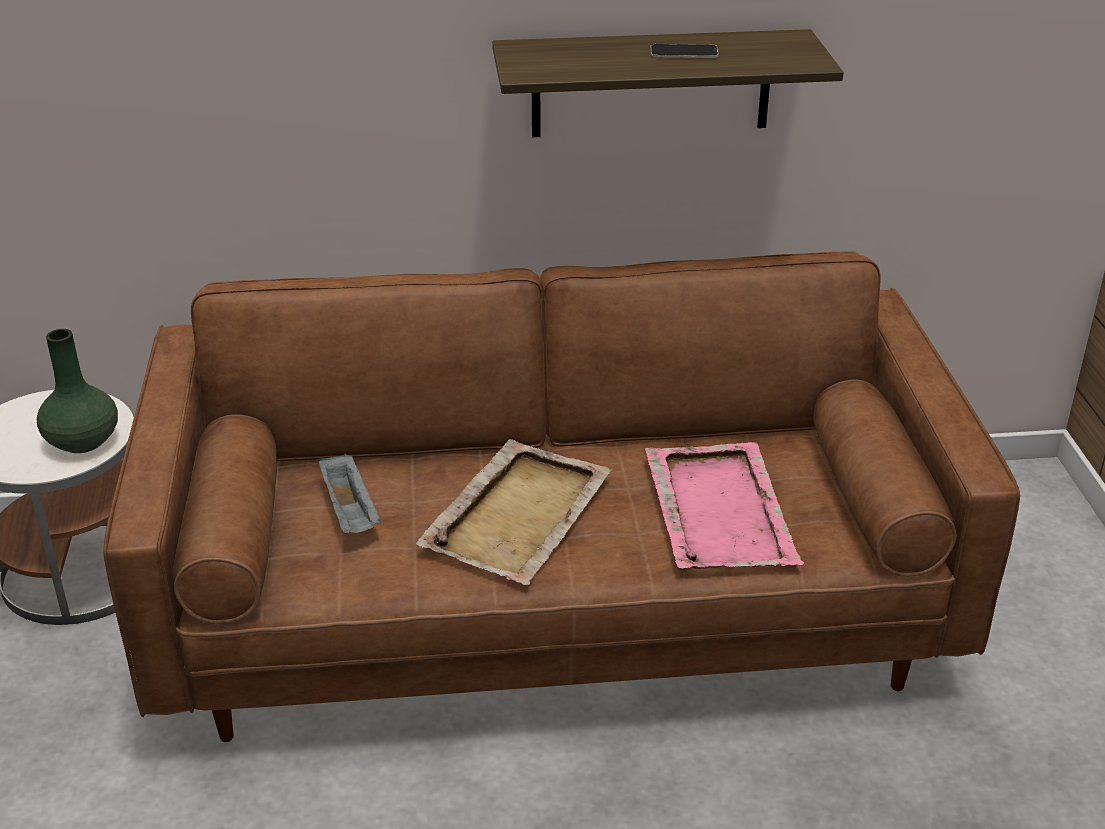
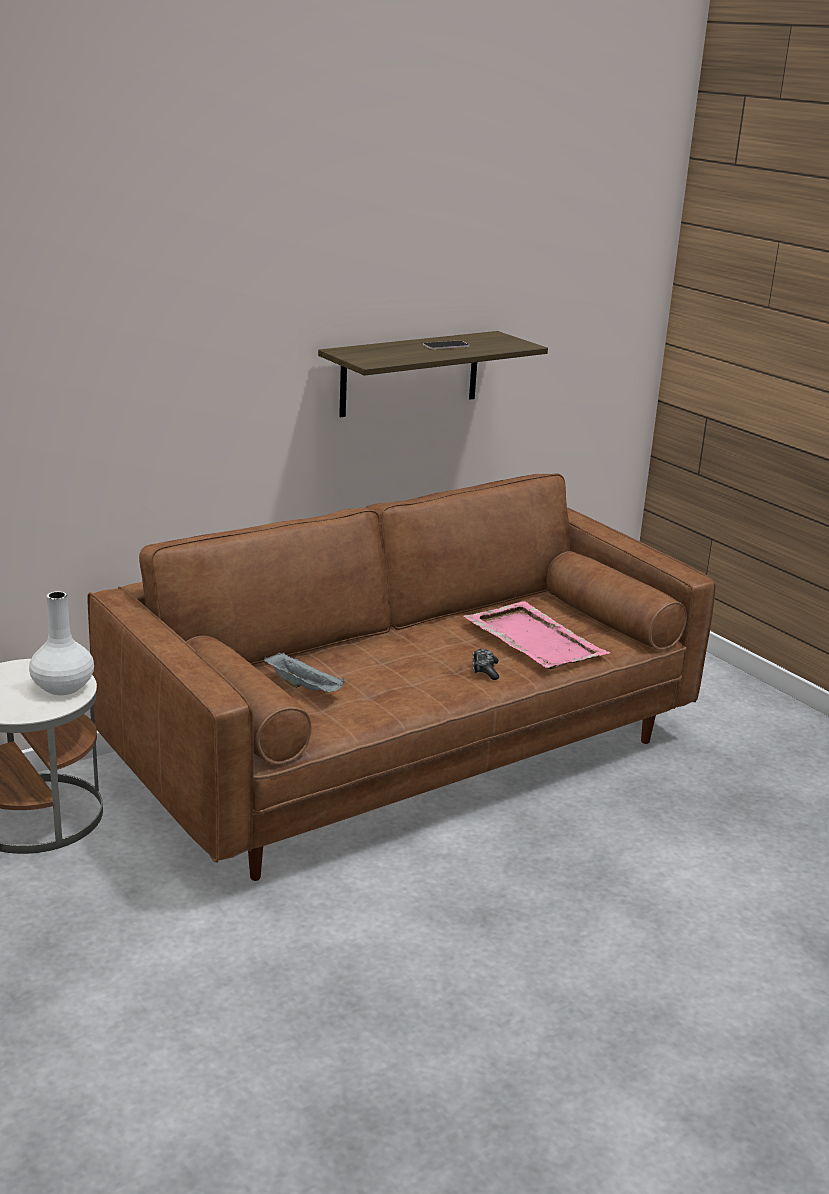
camera: 30 degrees left, 10 degrees down
green vase [37,329,118,453] -> white vase [29,591,94,695]
beige tray [416,439,612,585] -> none
none -> game controller [473,649,499,680]

